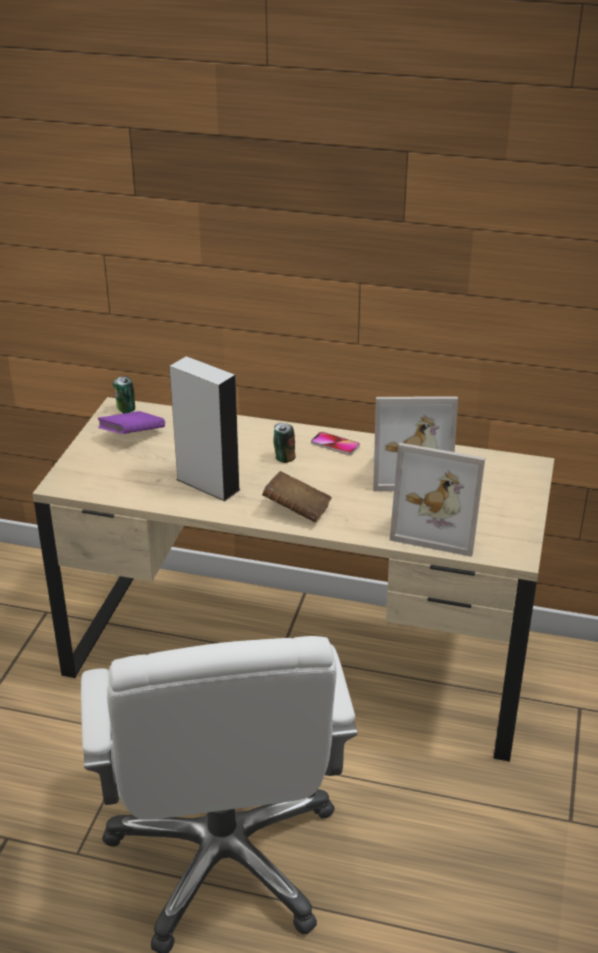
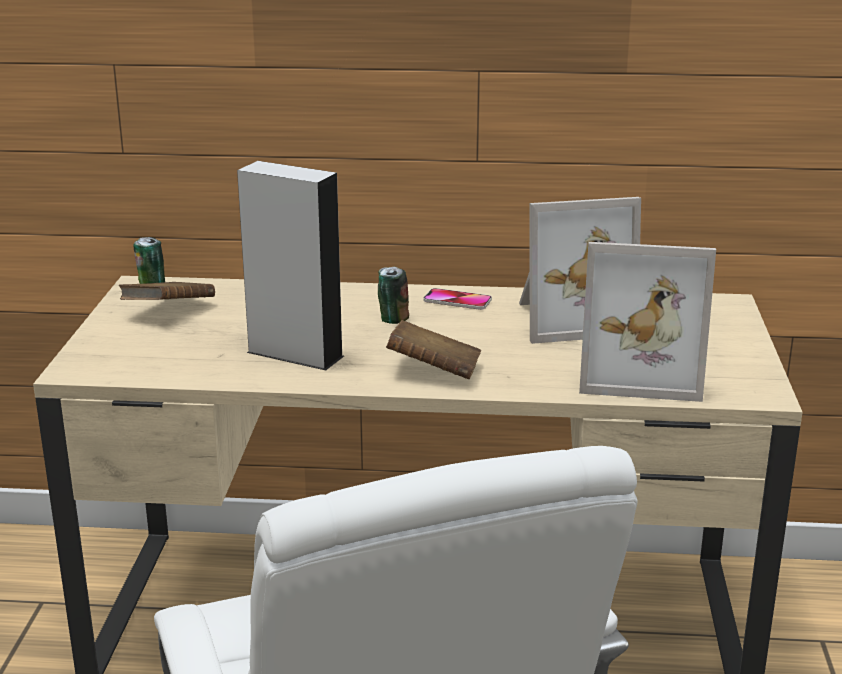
camera: 10 degrees left, 10 degrees down
purple book [98,411,165,434] -> brown book [119,282,215,300]

